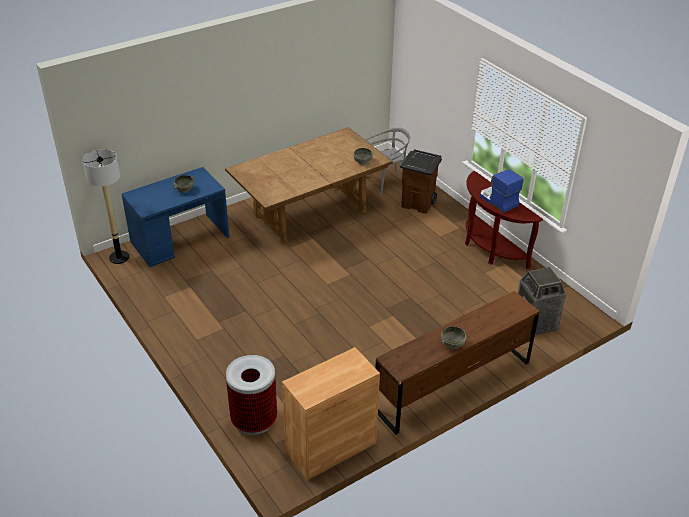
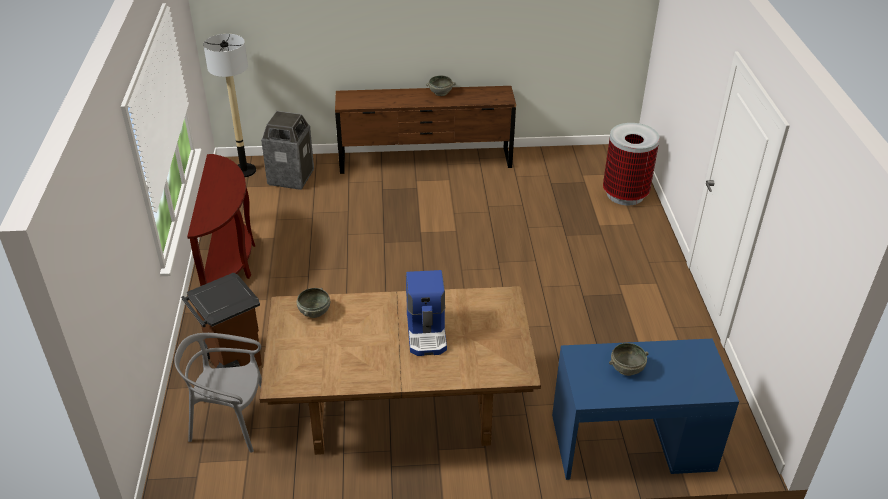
camera: 150 degrees left, 0 degrees up
floor lamp [82,149,129,264] -> floor lamp moved to [203,34,256,177]
brown cabinet [282,347,380,480] -> none
coffee machine [480,169,523,213] -> coffee machine moved to [406,270,447,356]

